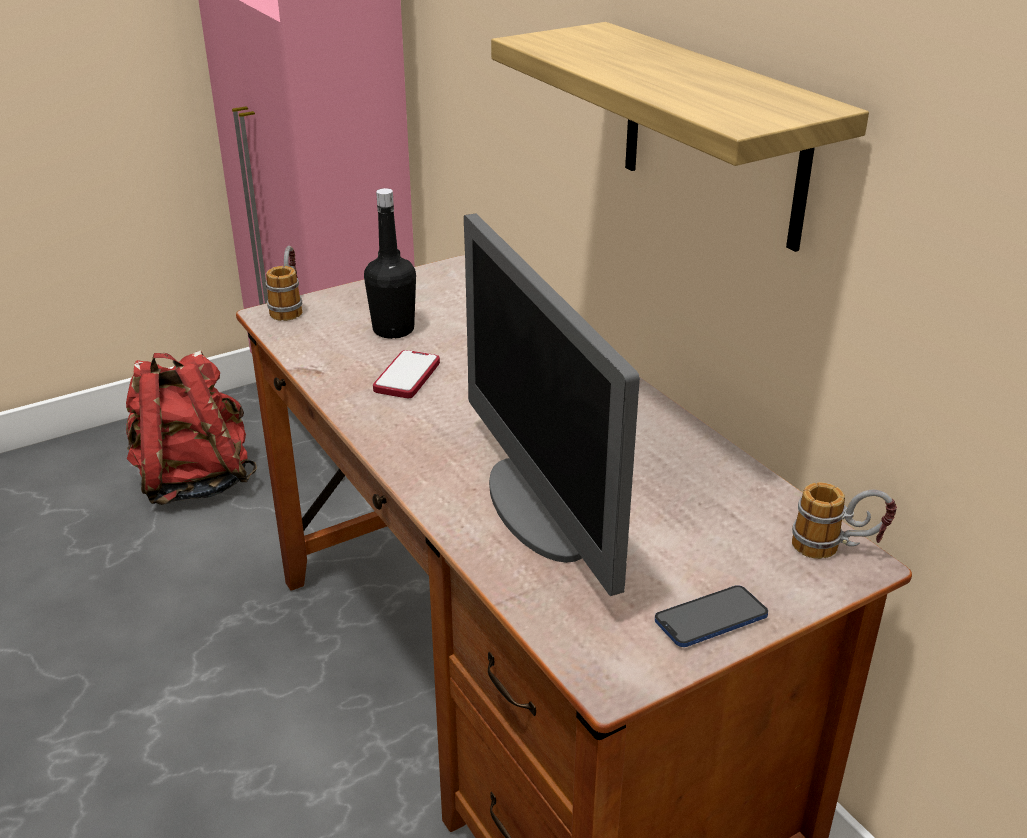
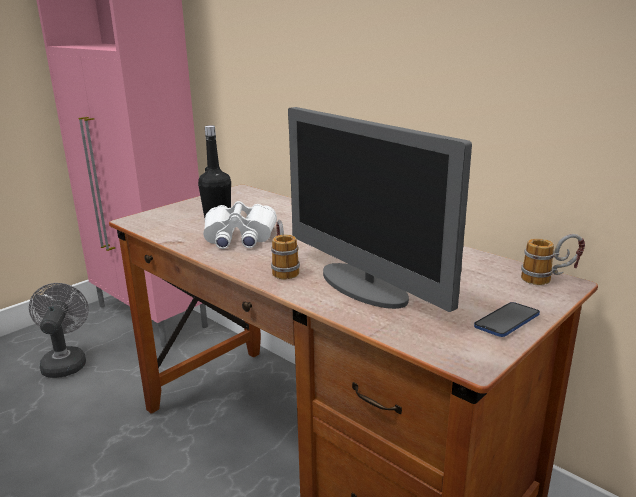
camera: 15 degrees left, 10 degrees down
red backpack [126,350,257,505] -> grey fan [29,283,89,378]
mug [265,246,302,321] -> mug moved to [271,220,300,279]
phone [373,350,440,398] -> white binoculars [203,201,277,249]
shelf [491,22,869,252] -> none

